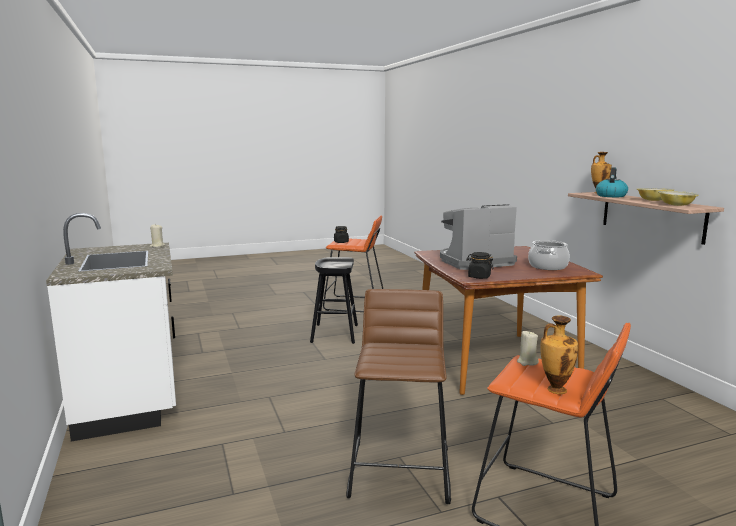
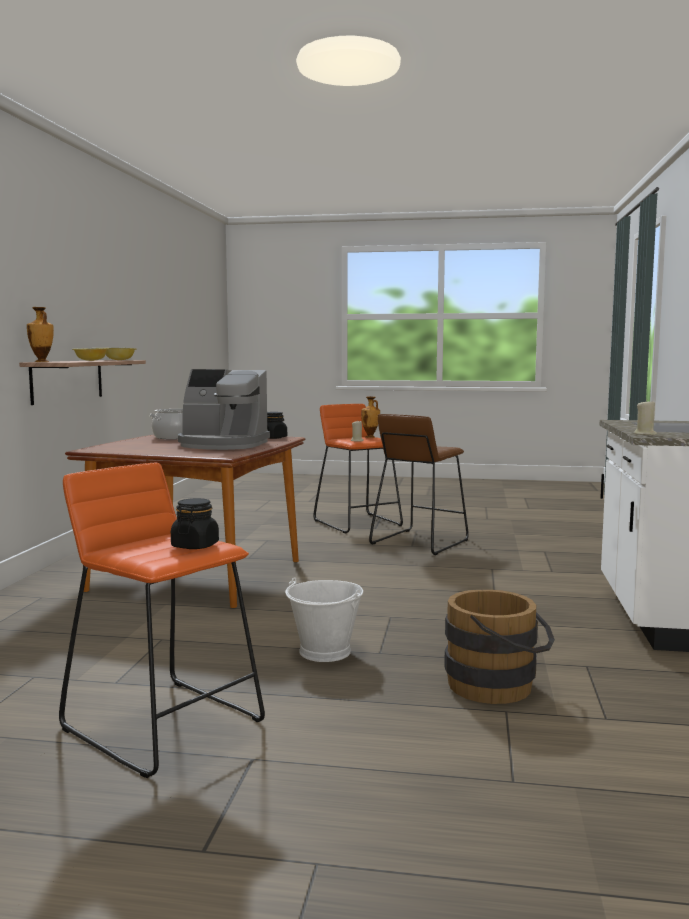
camera: 150 degrees left, 5 degrees down
black stool [310,257,358,344] -> white bucket [285,577,363,662]
kettle [596,167,628,197] -> none
none -> brown bucket [444,589,555,704]

